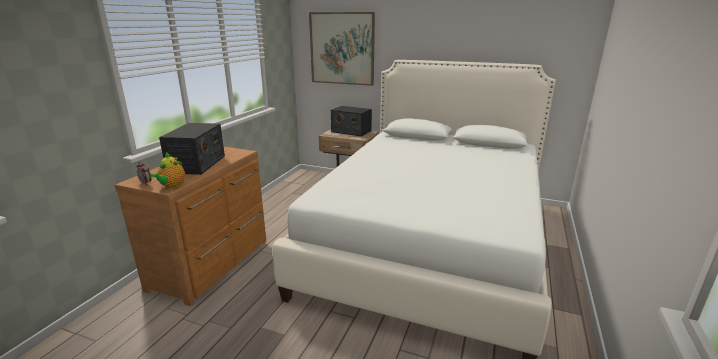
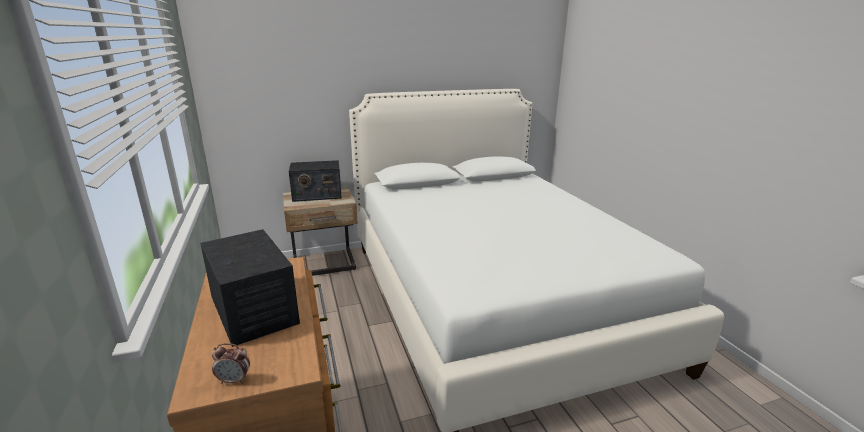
camera: 40 degrees left, 0 degrees up
teapot [150,152,185,189] -> none
picture [309,12,375,86] -> none

